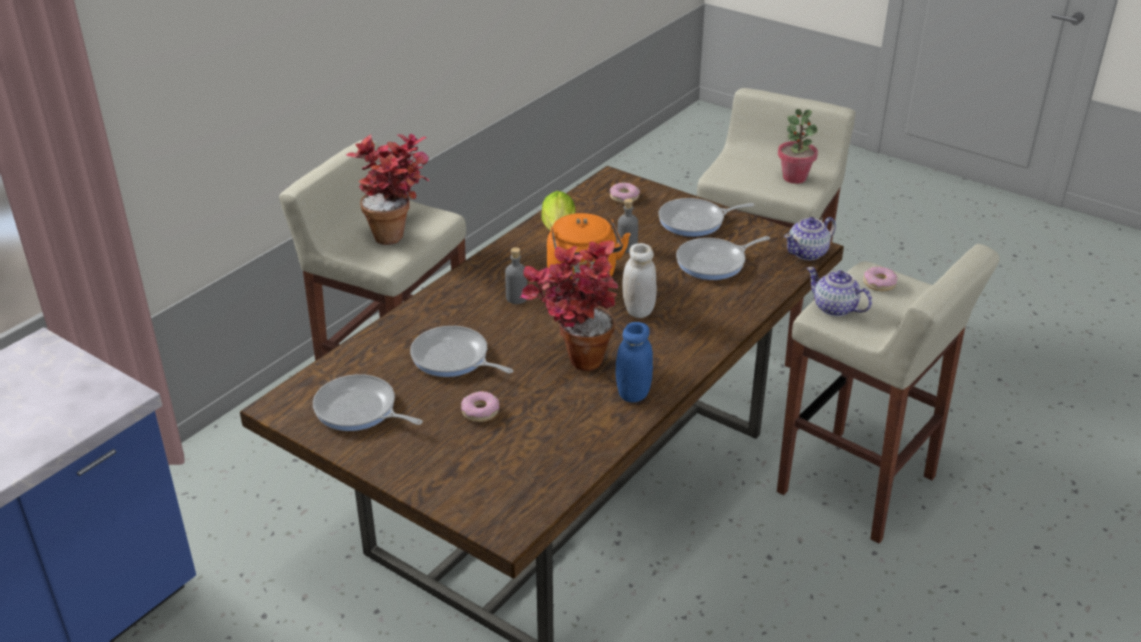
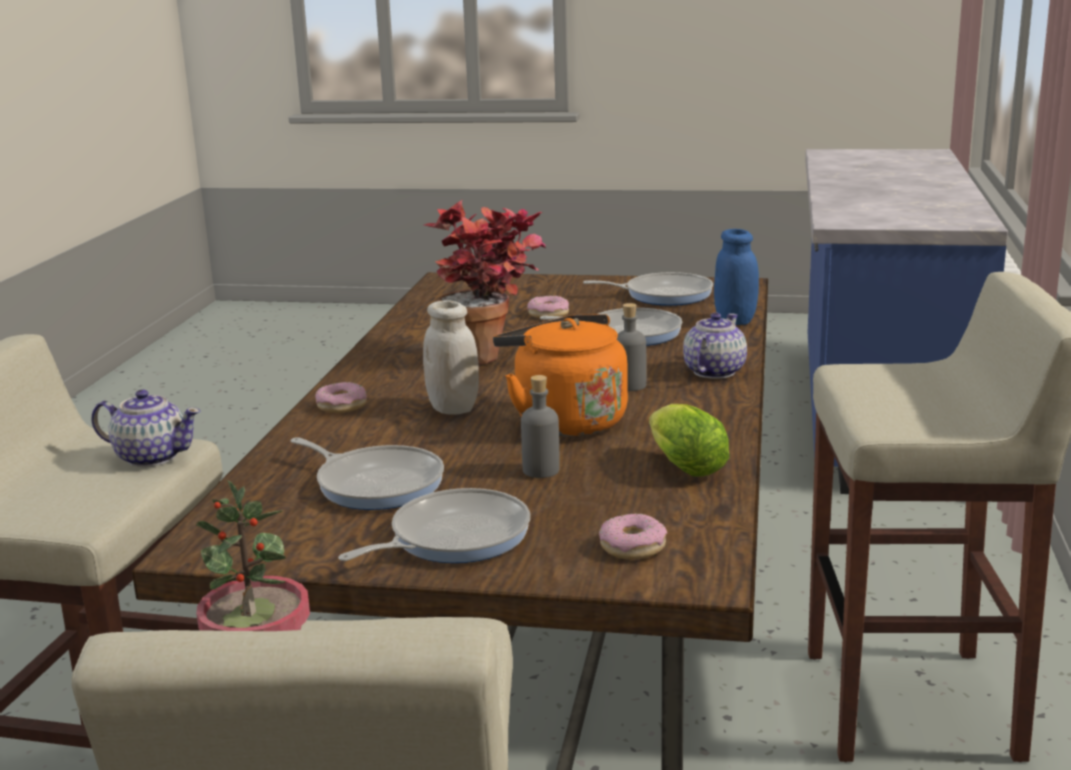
camera: 155 degrees right, 15 degrees down
potted plant [346,134,429,245] -> none
blue jar [615,322,653,403] -> blue jar moved to [714,229,759,325]
frying pan [676,236,770,280] -> frying pan turned 90 degrees clockwise [290,437,444,510]
teapot [784,217,836,260] -> teapot moved to [683,313,747,379]
donut [863,266,898,291] -> donut moved to [315,382,367,413]

